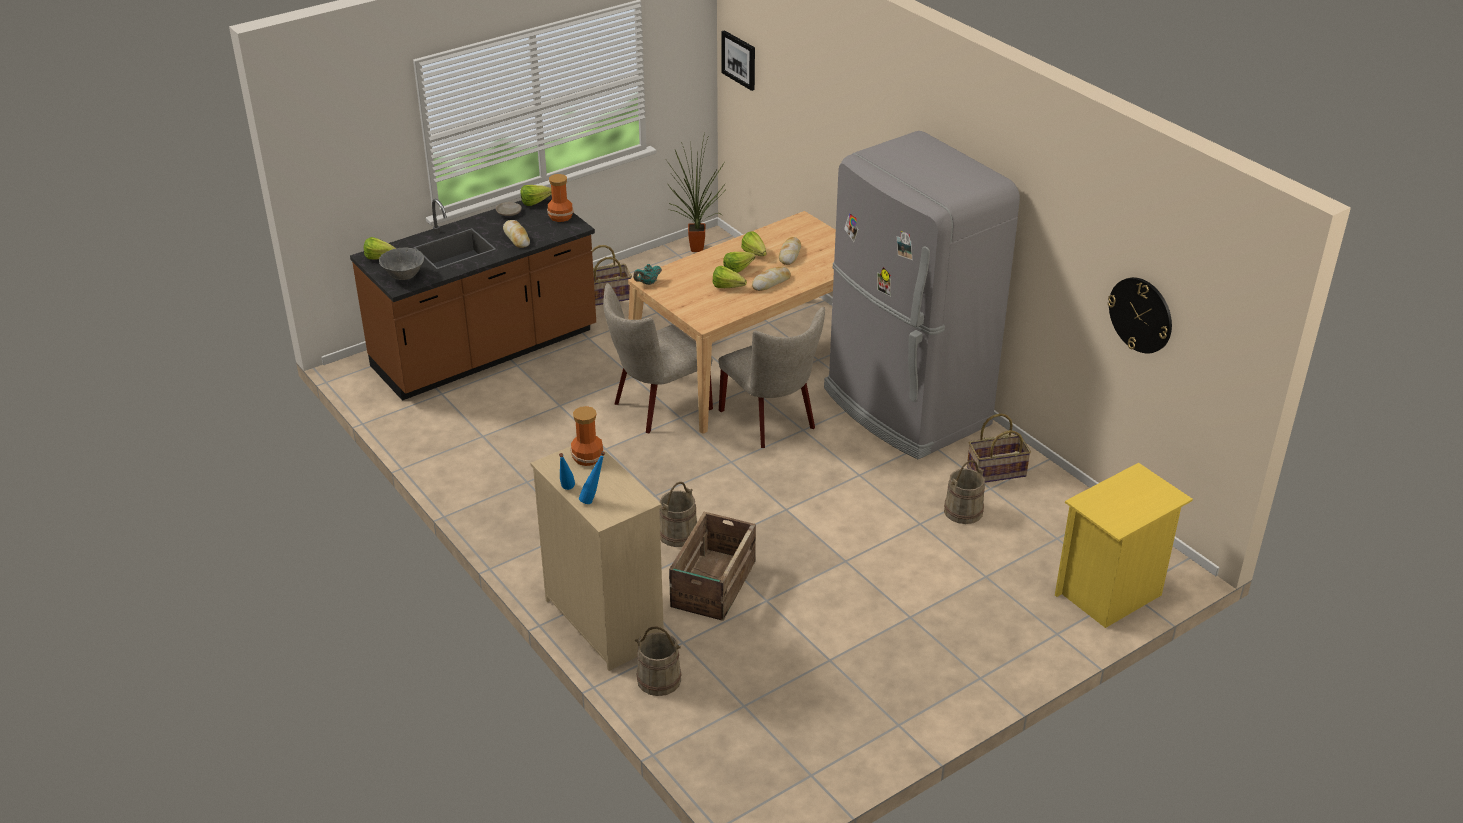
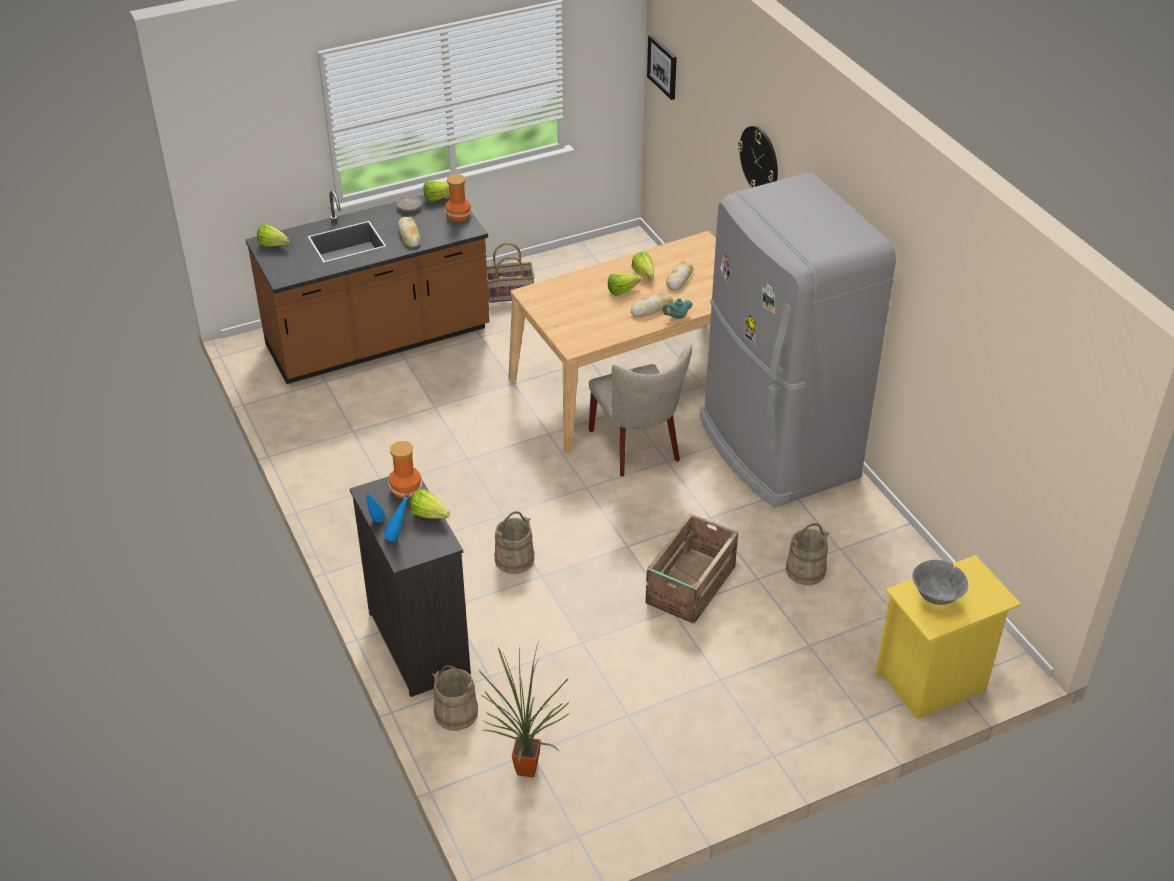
camera: 10 degrees right, 5 degrees up
grey bowl [379,248,424,280] -> grey bowl moved to [912,560,968,605]
beige dresser [530,446,664,671] -> black dresser [350,468,471,697]
beige chair [603,283,713,433] -> none
turquoise teapot [633,264,662,285] -> turquoise teapot moved to [663,298,693,319]
potted plant [667,133,727,252] -> potted plant moved to [479,641,569,777]
crate [669,512,756,621] -> crate moved to [645,513,738,624]
lettuce [712,266,747,288] -> lettuce moved to [410,489,450,518]
basket [967,413,1031,483] -> none
wall clock [1108,277,1172,354] -> wall clock moved to [738,126,778,188]

